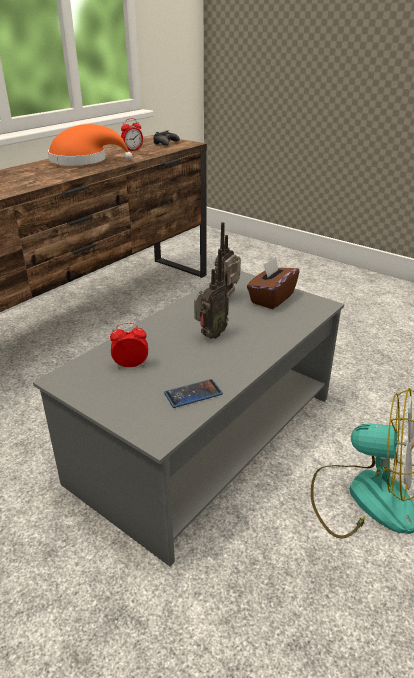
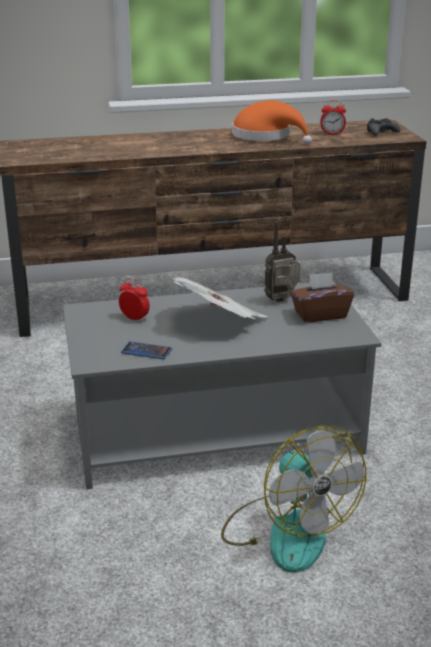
camera: 40 degrees right, 5 degrees down
radio [194,249,229,339] -> newspaper [172,277,268,319]

